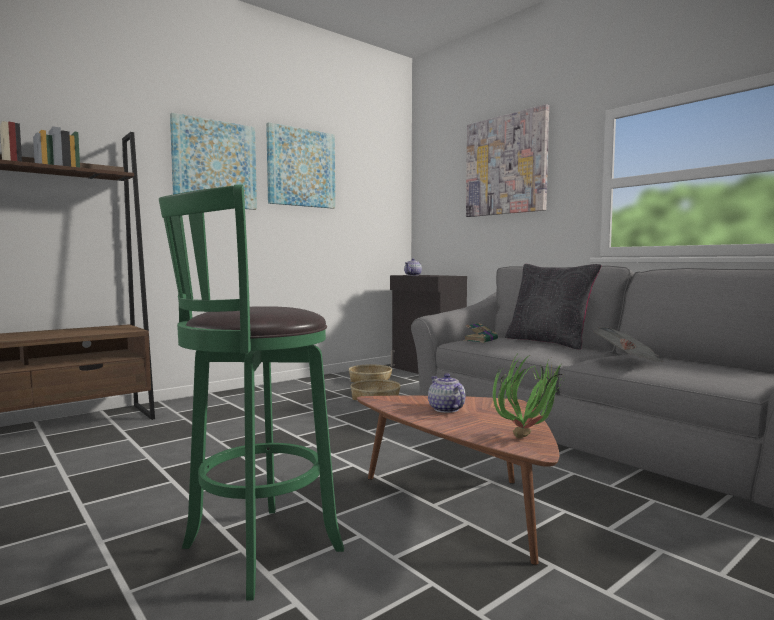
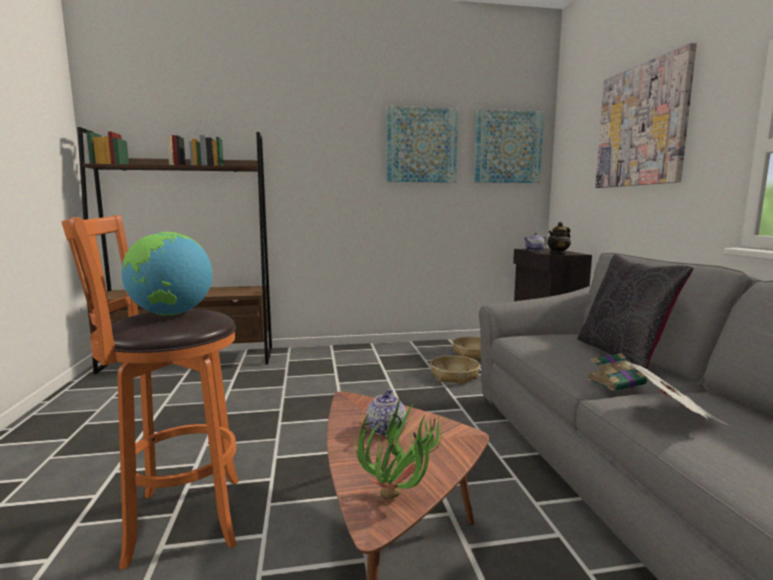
camera: 30 degrees right, 5 degrees up
green stool [159,185,344,601] -> orange stool [61,215,239,570]
picture [170,113,257,210] -> picture moved to [474,109,544,183]
book [463,323,498,343] -> book moved to [586,353,647,391]
none -> globe [121,232,212,316]
none -> teapot [547,222,571,255]

